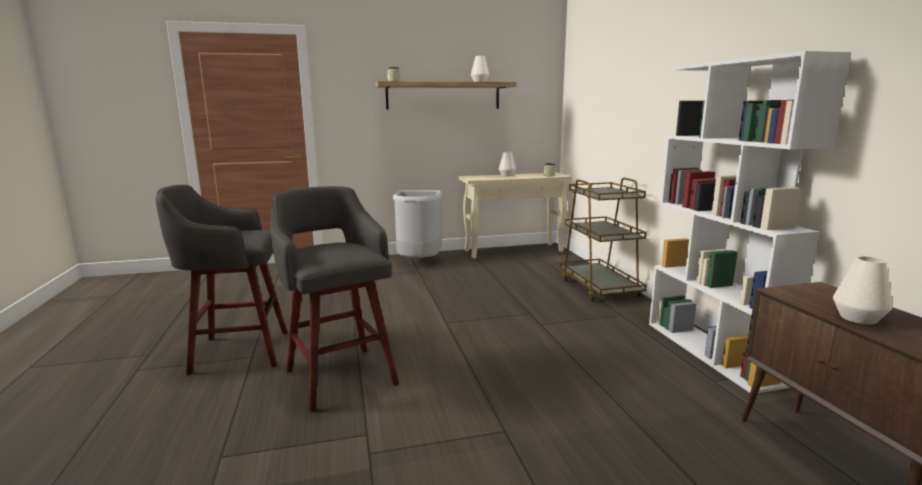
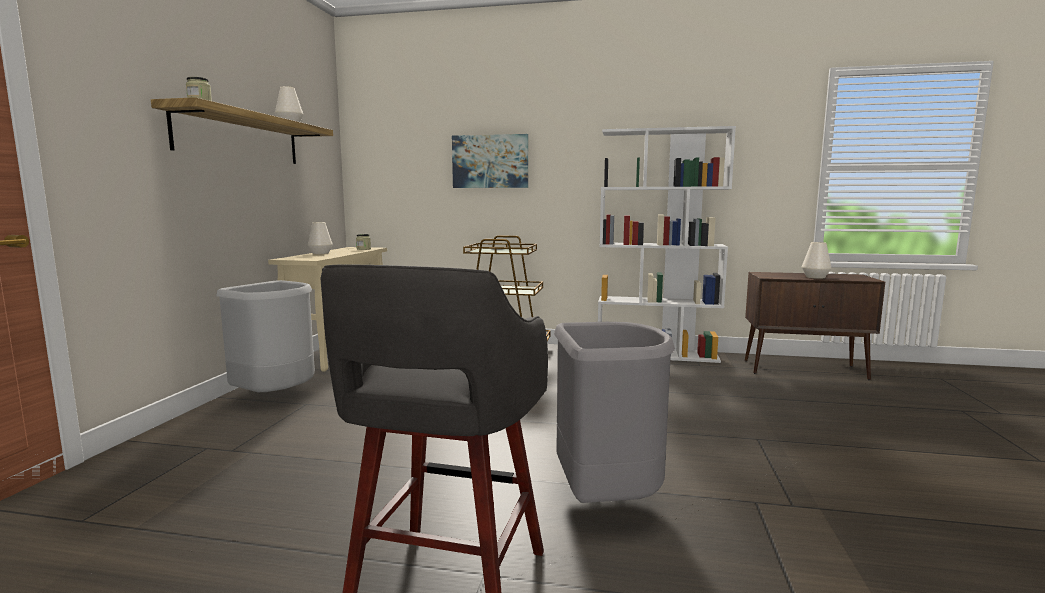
camera: 65 degrees left, 5 degrees down
grey stool [271,186,399,412] -> grey trash can [554,322,675,503]
none -> picture [452,134,528,188]

